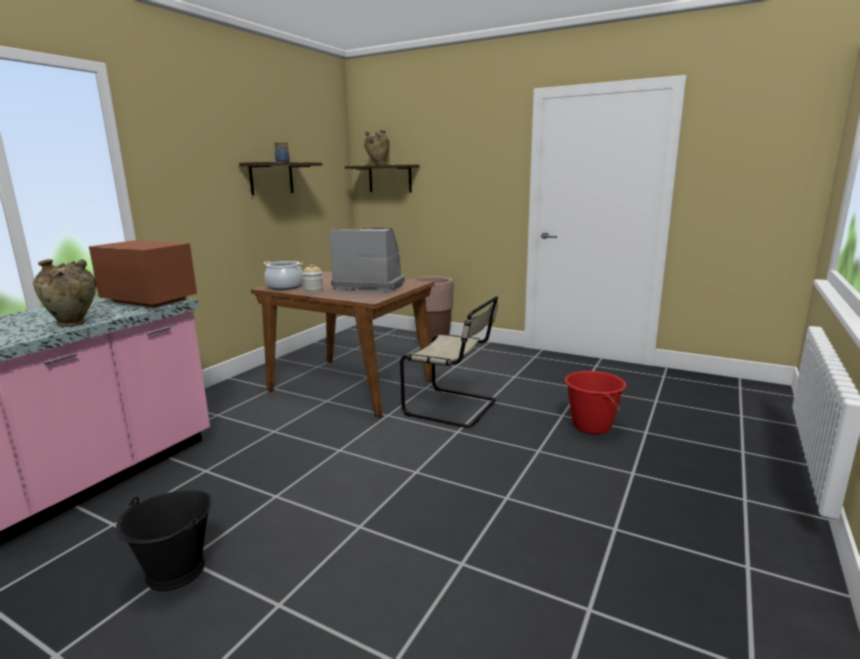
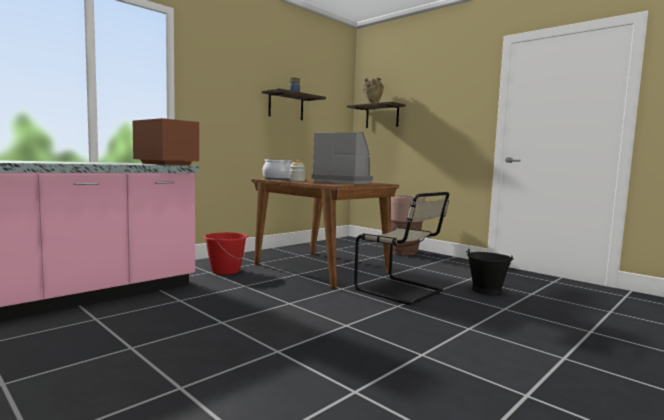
camera: 15 degrees right, 10 degrees down
beige vase [33,259,97,327] -> none
black bucket [116,490,211,591] -> black bucket moved to [466,249,514,295]
red bucket [565,371,626,434] -> red bucket moved to [204,232,248,275]

